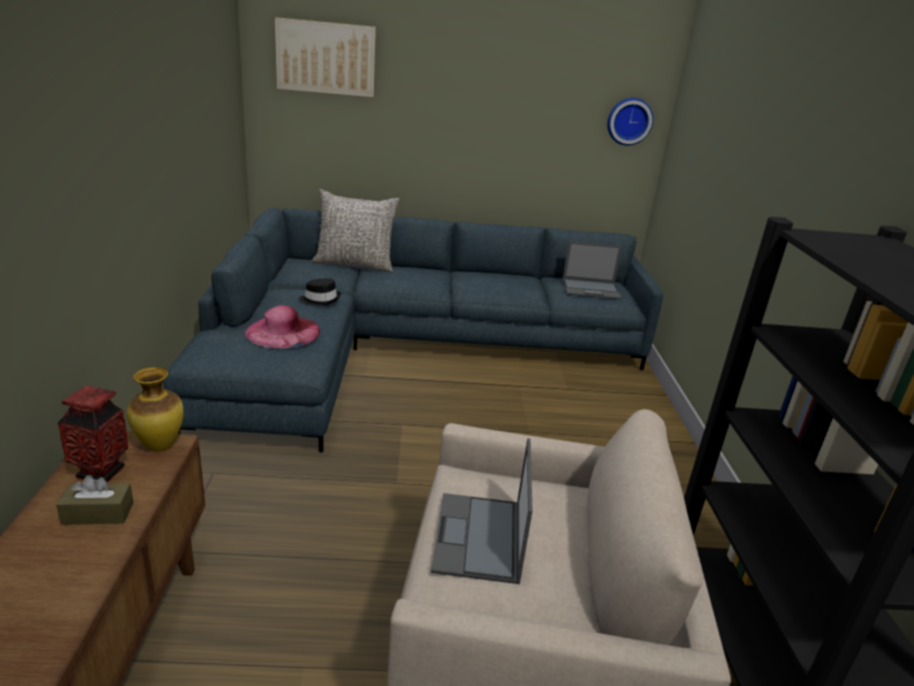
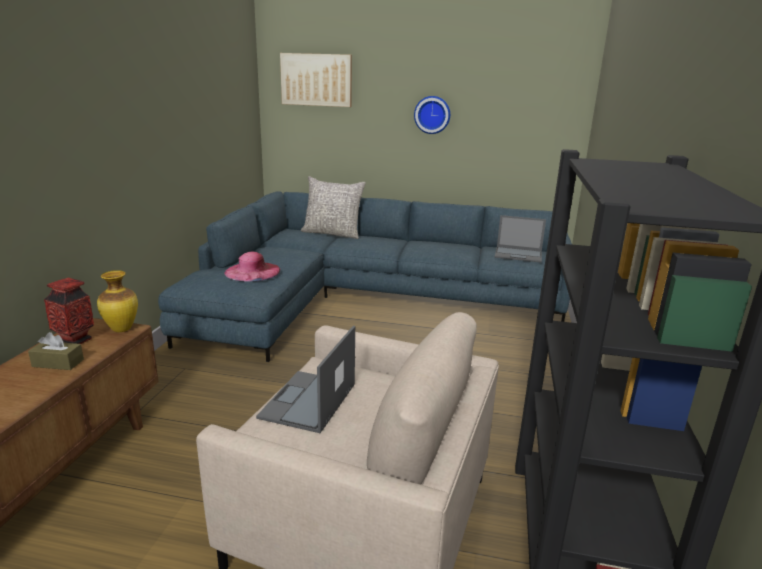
camera: 15 degrees right, 5 degrees down
black hat [299,278,341,306] -> none
wall clock [607,98,653,146] -> wall clock moved to [414,96,450,134]

